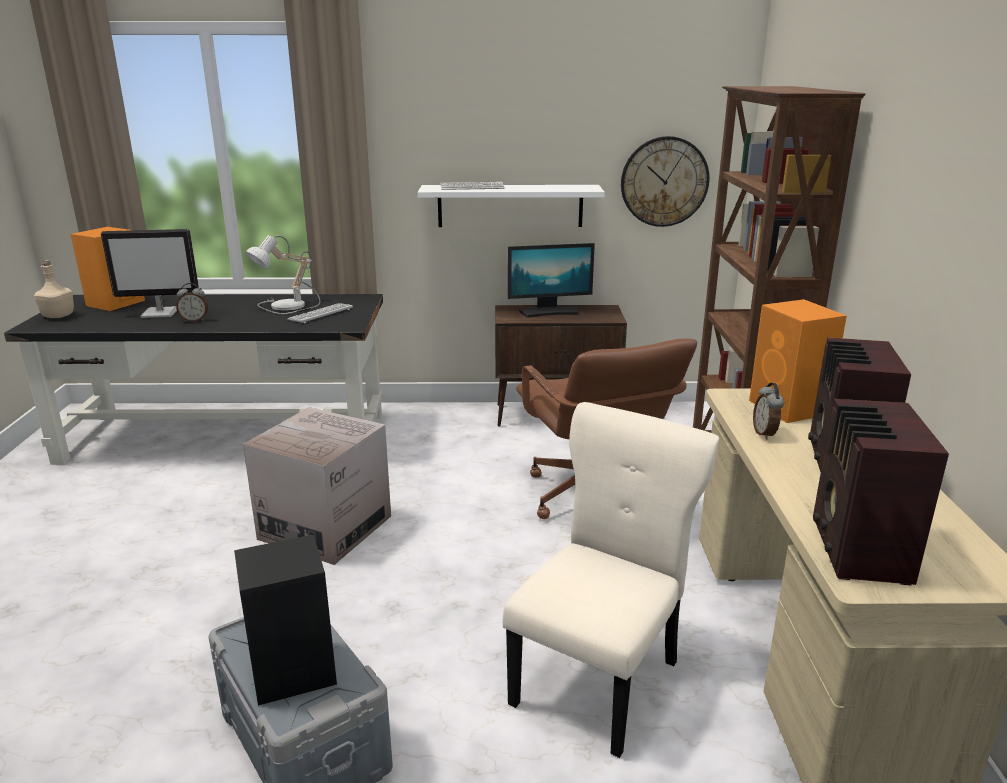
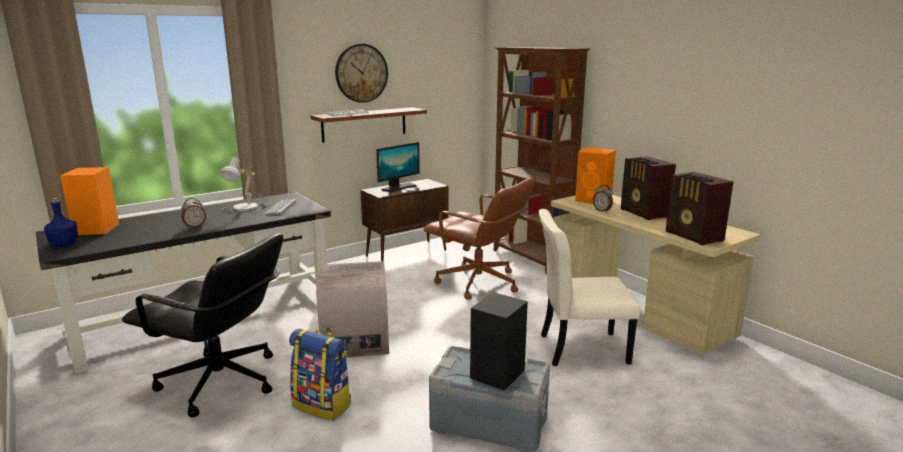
camera: 35 degrees left, 5 degrees down
beige bottle [34,260,74,318] -> blue bottle [44,198,78,247]
monitor [101,229,199,318] -> none
white shelf [418,185,605,227] -> brown shelf [310,107,427,143]
beige chair [502,402,719,758] -> beige chair turned 90 degrees counterclockwise [539,209,640,366]
wall clock [621,136,709,227] -> wall clock moved to [335,44,388,103]
none -> black office chair [122,233,283,417]
none -> backpack [289,328,351,421]

